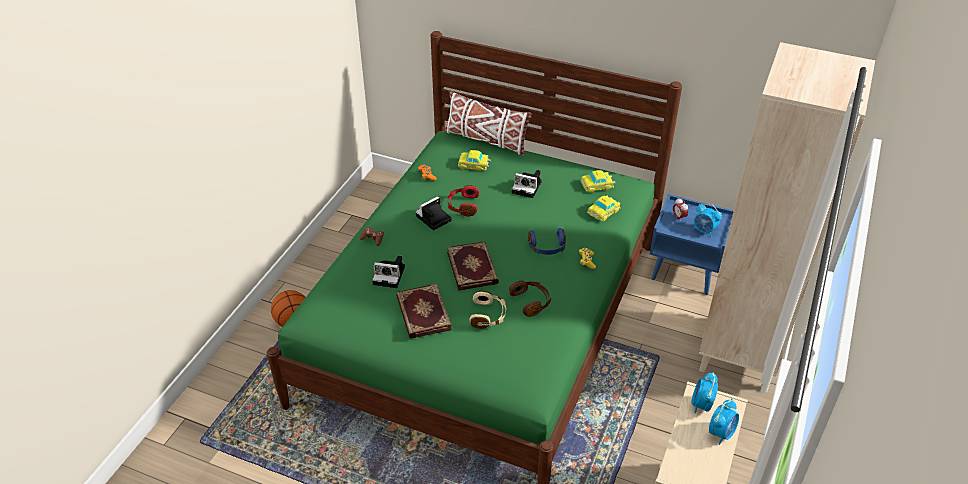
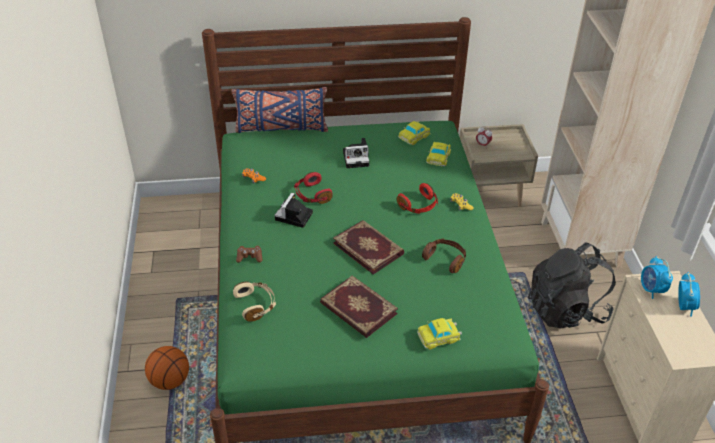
camera: 30 degrees left, 0 degrees up
camera [372,255,405,288] -> none
white pillow [445,92,532,156] -> blue pillow [231,87,328,133]
toy car [458,150,491,171] -> toy car moved to [417,318,462,350]
beige headphones [470,291,506,329] -> beige headphones moved to [233,281,276,322]
blue headphones [528,228,566,255] -> red headphones [397,183,438,214]
blue nightstand [650,194,734,295] -> beige nightstand [459,124,538,207]
alarm clock [693,204,722,236] -> none
none -> black backpack [528,242,616,328]

